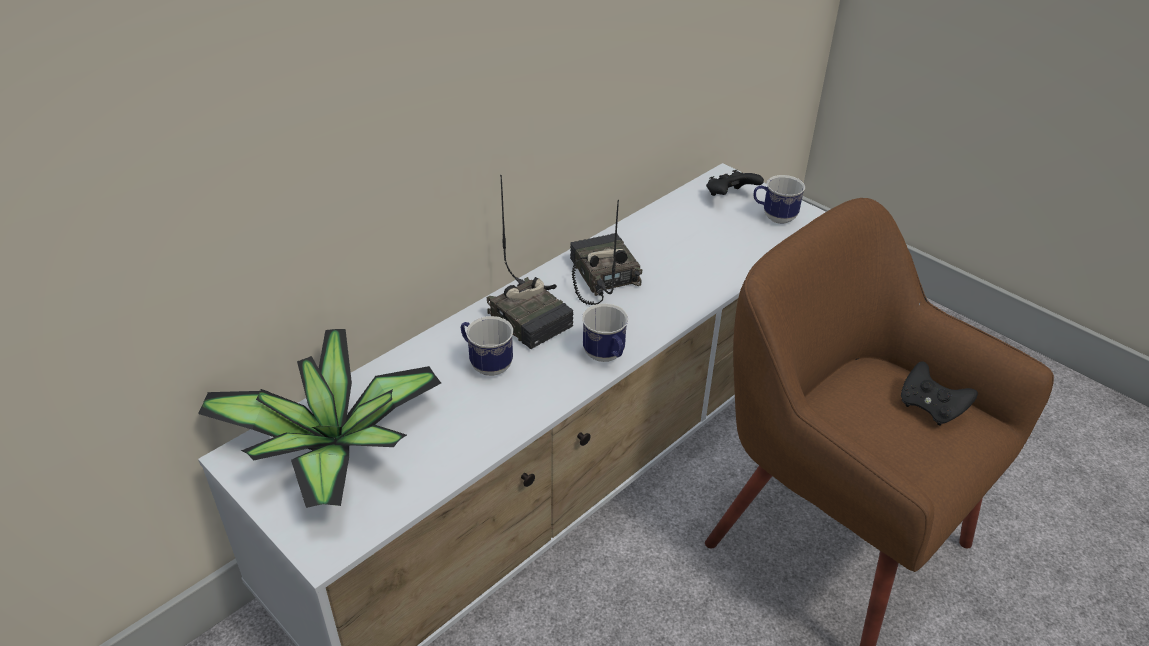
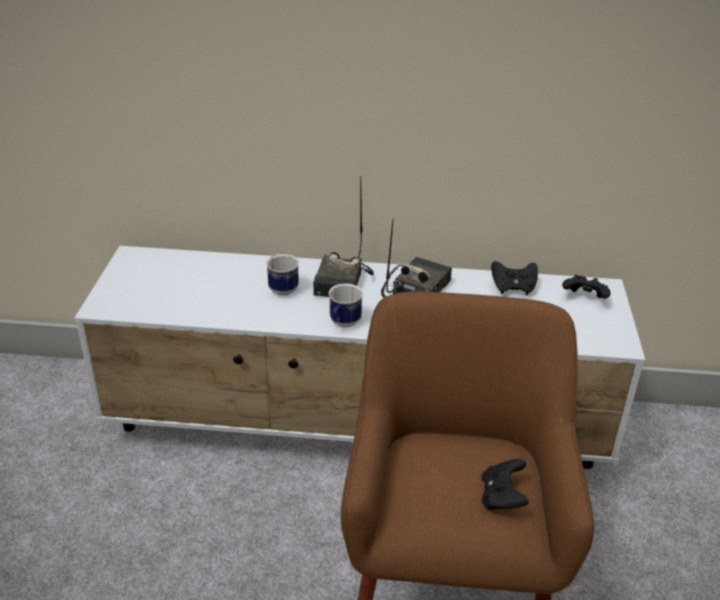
camera: 50 degrees right, 5 degrees down
potted plant [198,329,441,508] -> none
mug [754,175,805,224] -> none
none -> black game controller [491,261,538,295]

